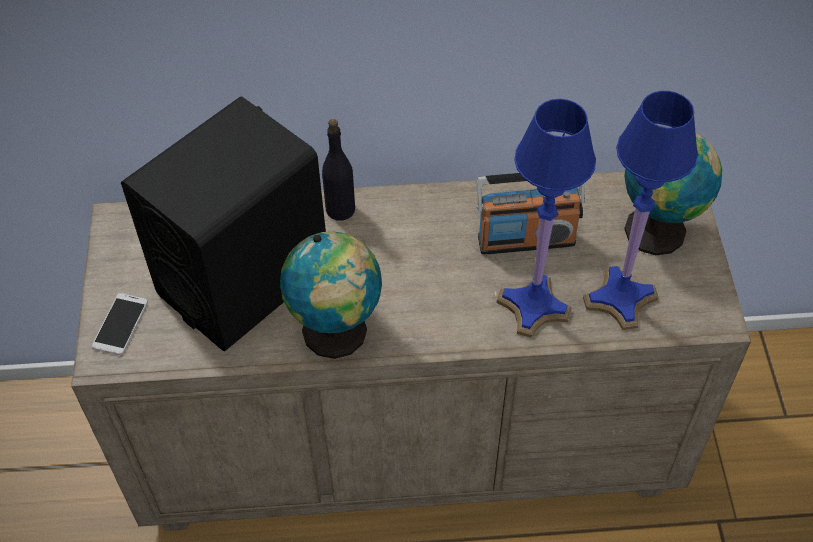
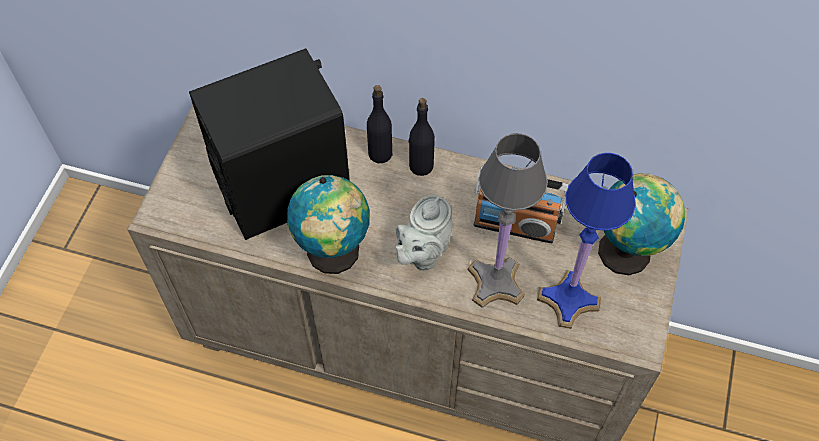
camera: 20 degrees right, 5 degrees up
phone [92,293,148,355] -> none
blue table lamp [497,99,596,338] -> grey table lamp [468,133,548,308]
none -> grey teapot [396,195,453,271]
none -> black bottle [408,98,435,176]

